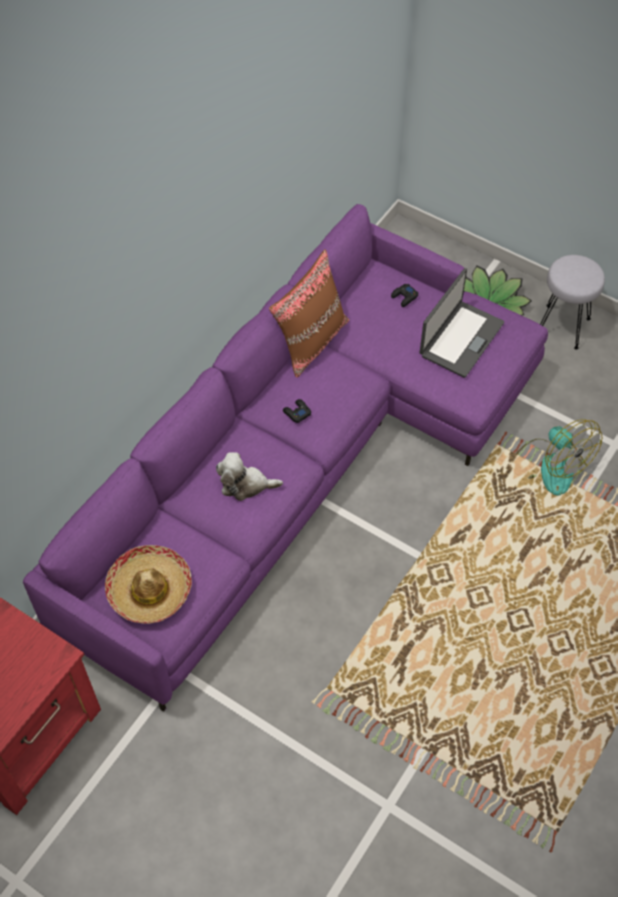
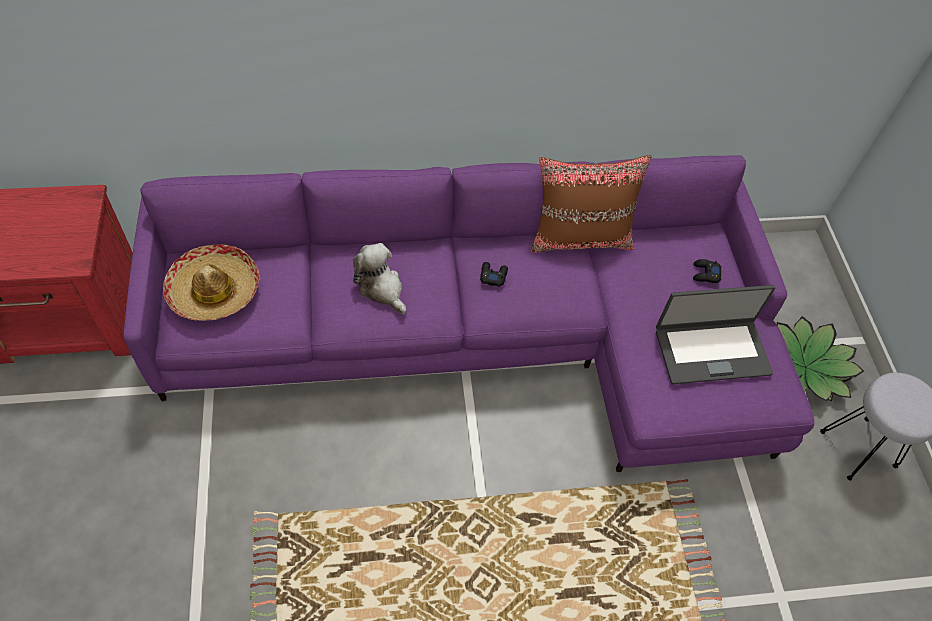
camera: 45 degrees right, 0 degrees up
fan [516,419,602,495] -> none

